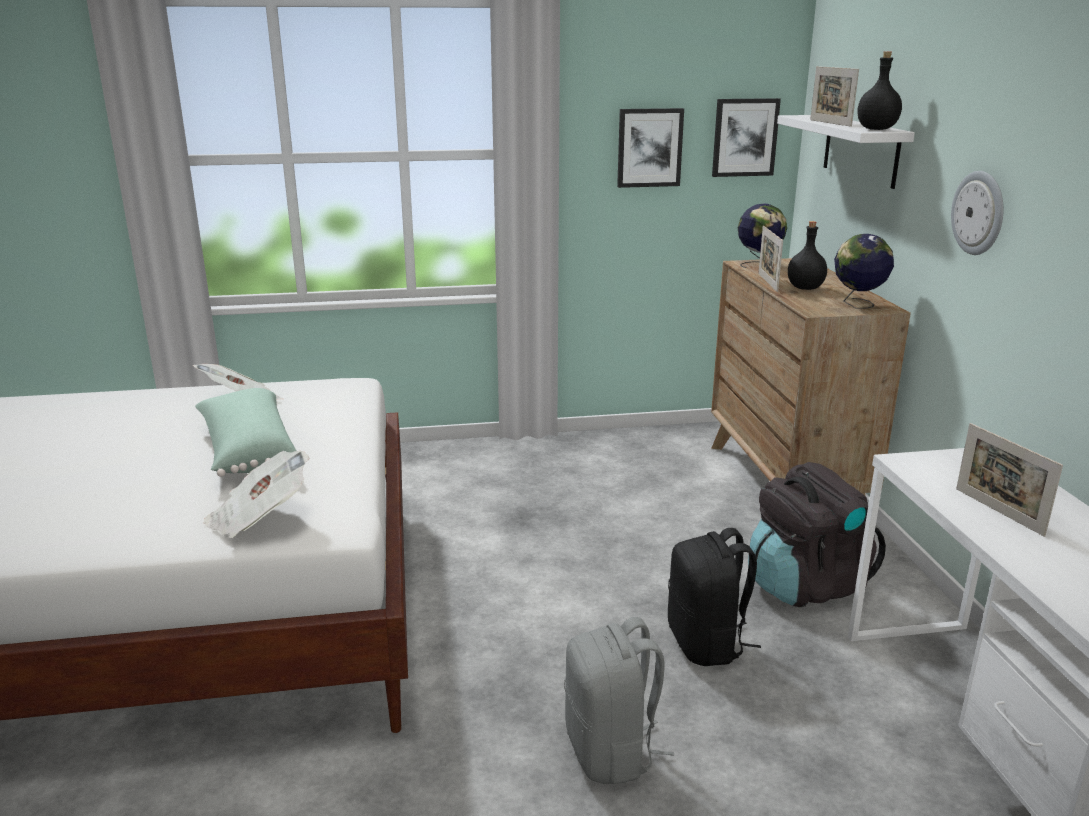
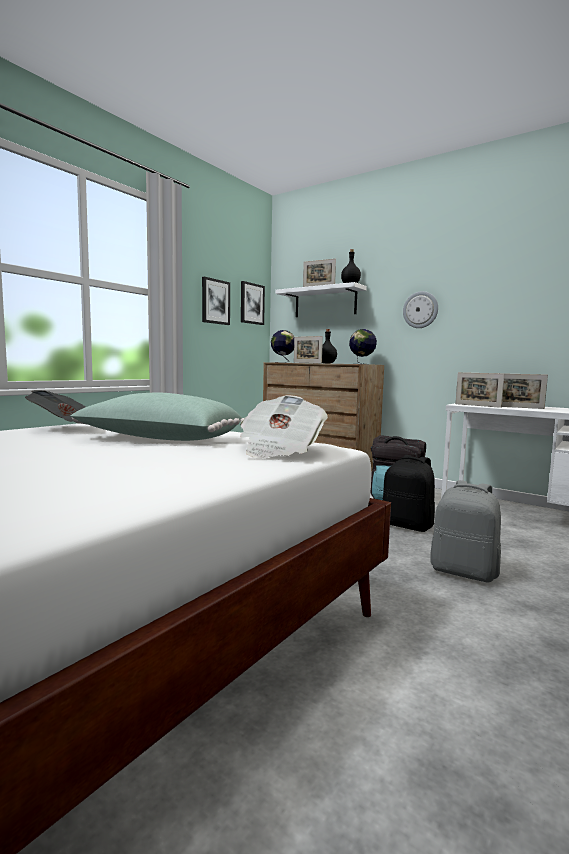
camera: 45 degrees left, 15 degrees down
none -> picture frame [455,372,504,408]

